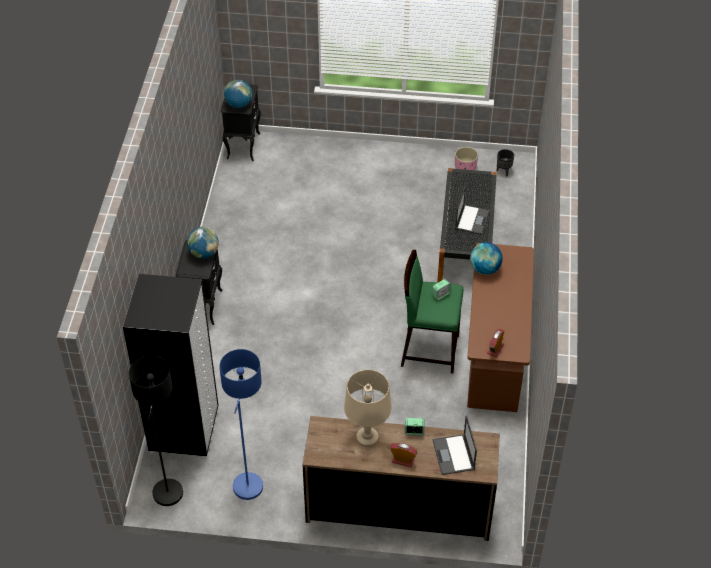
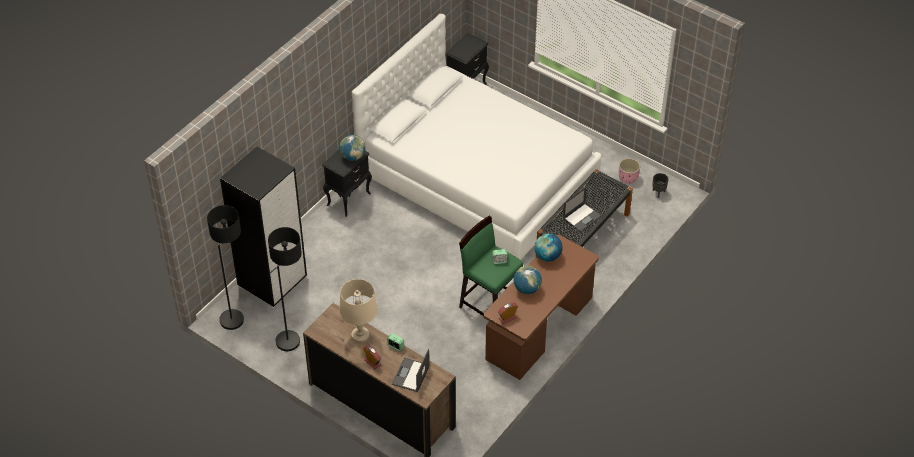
camera: 30 degrees right, 0 degrees up
blue floor lamp [219,349,263,500] -> black floor lamp [268,227,302,351]
globe [224,80,252,108] -> globe moved to [514,266,542,294]
none -> white bed [352,14,601,260]

